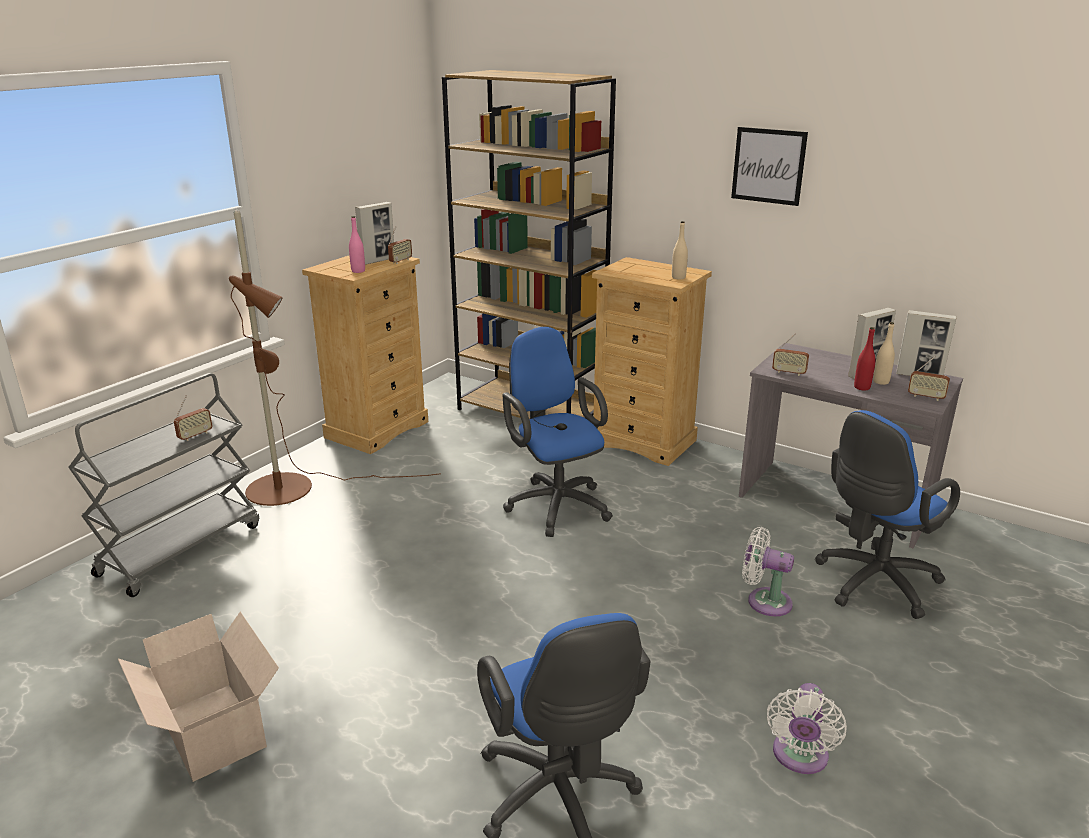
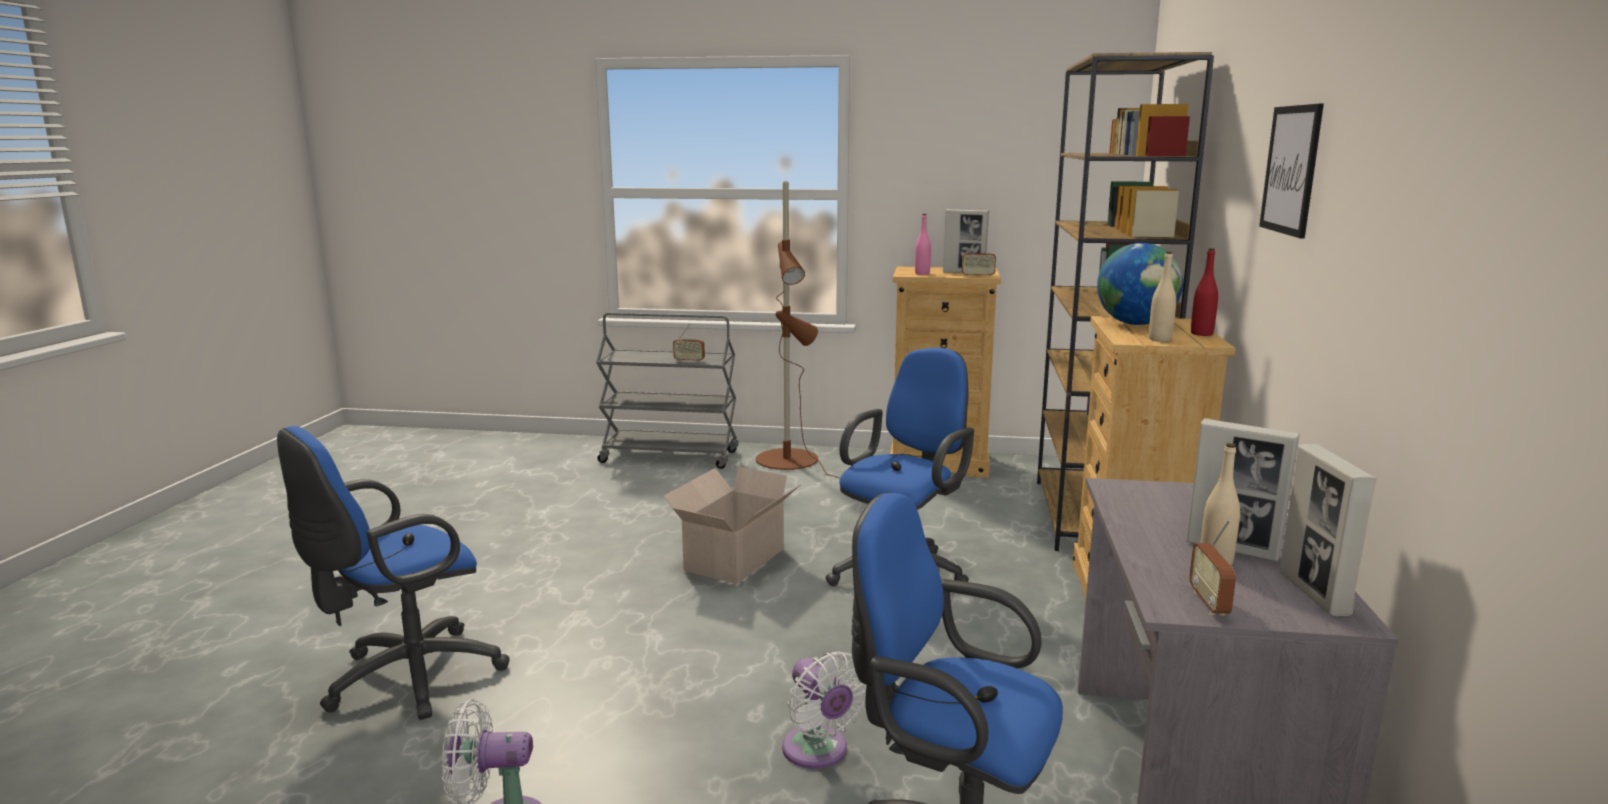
camera: 65 degrees right, 10 degrees down
cardboard box [118,612,279,782] -> cardboard box moved to [664,467,801,584]
white fan [742,527,794,616] -> white fan turned 150 degrees clockwise [782,651,867,769]
radio [772,334,809,376] -> none
red bottle [854,327,876,390] -> red bottle moved to [1191,248,1218,336]
none -> globe [1097,243,1183,325]

